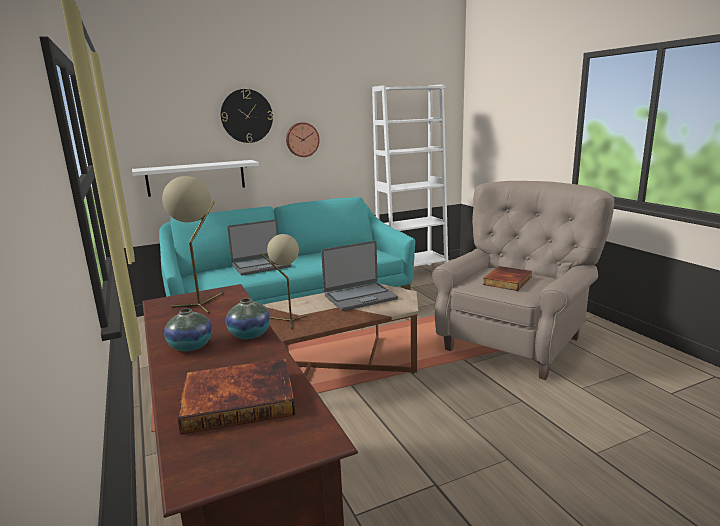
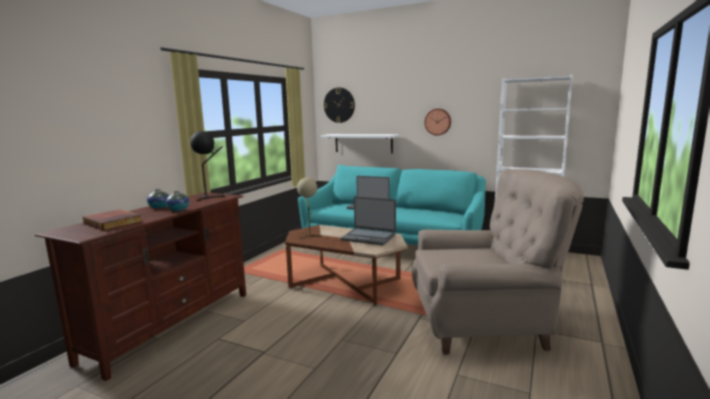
camera: 50 degrees right, 5 degrees down
beige table lamp [162,176,224,314] -> black table lamp [190,131,225,201]
wall clock [221,89,273,143] -> wall clock moved to [323,88,355,123]
book [483,266,532,291] -> none

